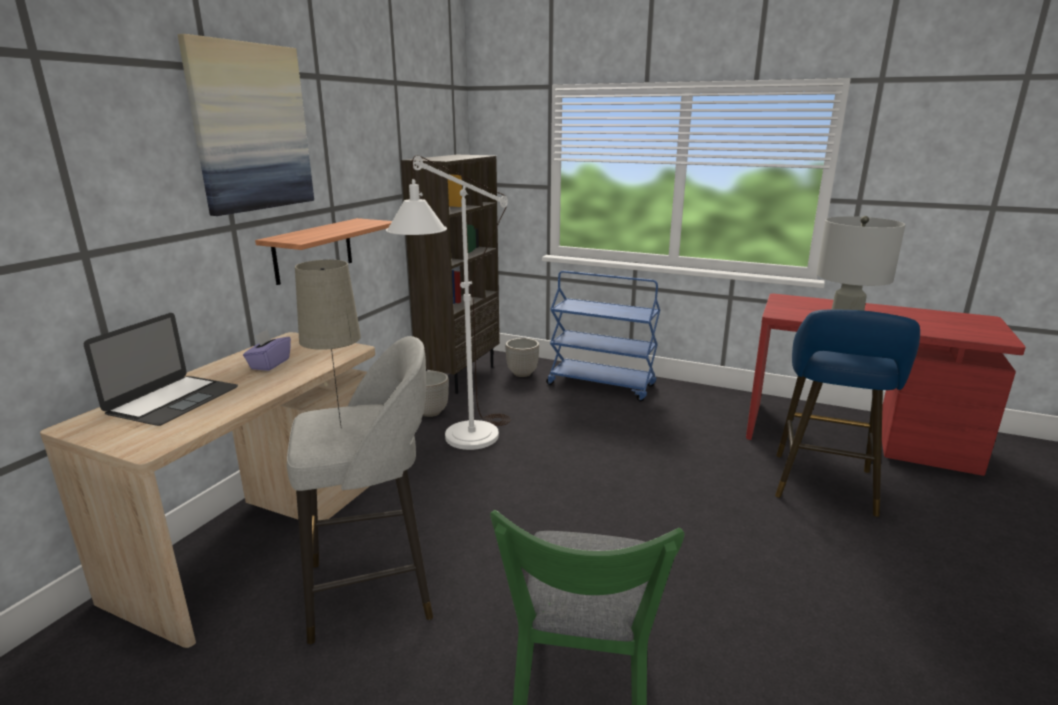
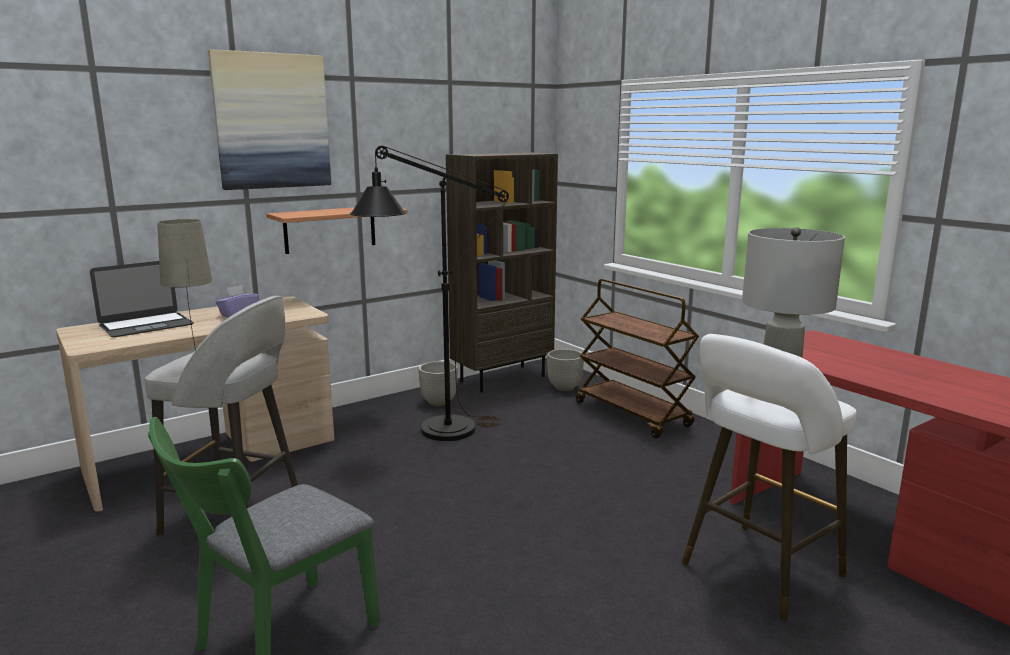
camera: 30 degrees right, 5 degrees down
white floor lamp [386,155,511,450] -> black floor lamp [350,146,509,441]
blue cart [546,271,660,401] -> brown cart [576,279,699,438]
blue stool [775,310,920,517] -> white stool [681,334,857,621]

